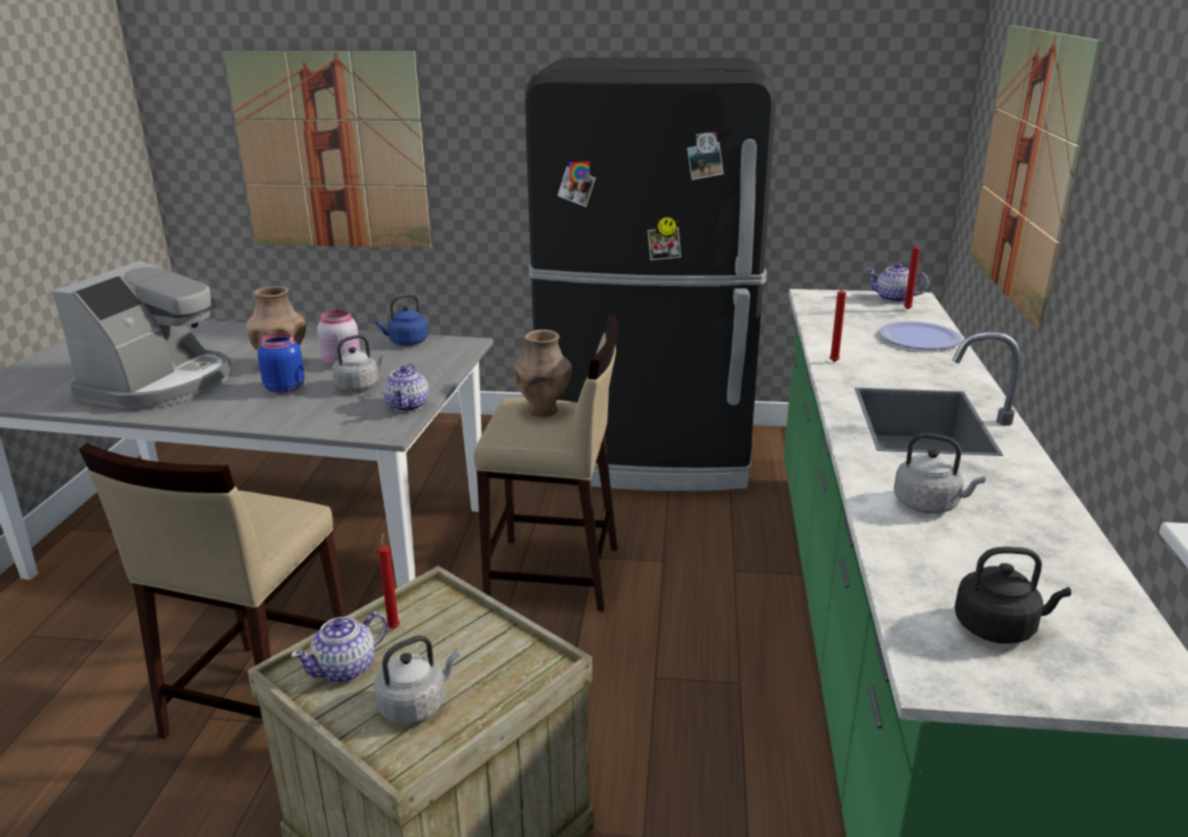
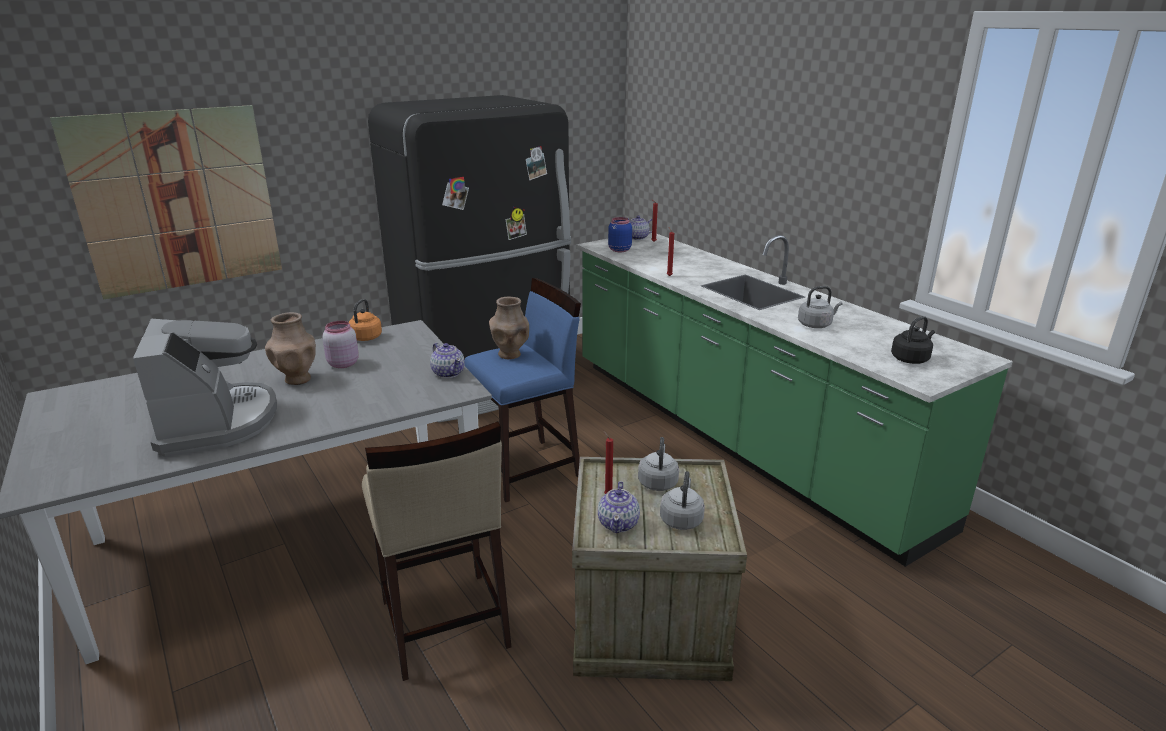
camera: 40 degrees left, 0 degrees up
blue jar [258,333,305,394] -> blue jar moved to [608,217,632,252]
grey kettle [332,335,387,392] -> grey kettle moved to [638,437,679,491]
blue kettle [375,294,428,346] -> orange kettle [349,299,382,341]
beige stool [474,314,618,612] -> blue stool [464,278,581,502]
plate [879,321,962,349] -> none
picture [970,25,1102,329] -> none

